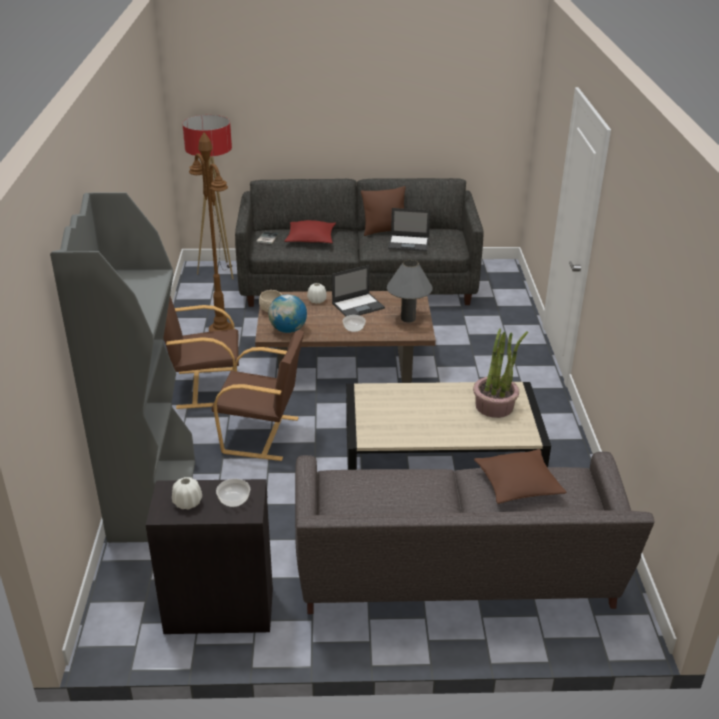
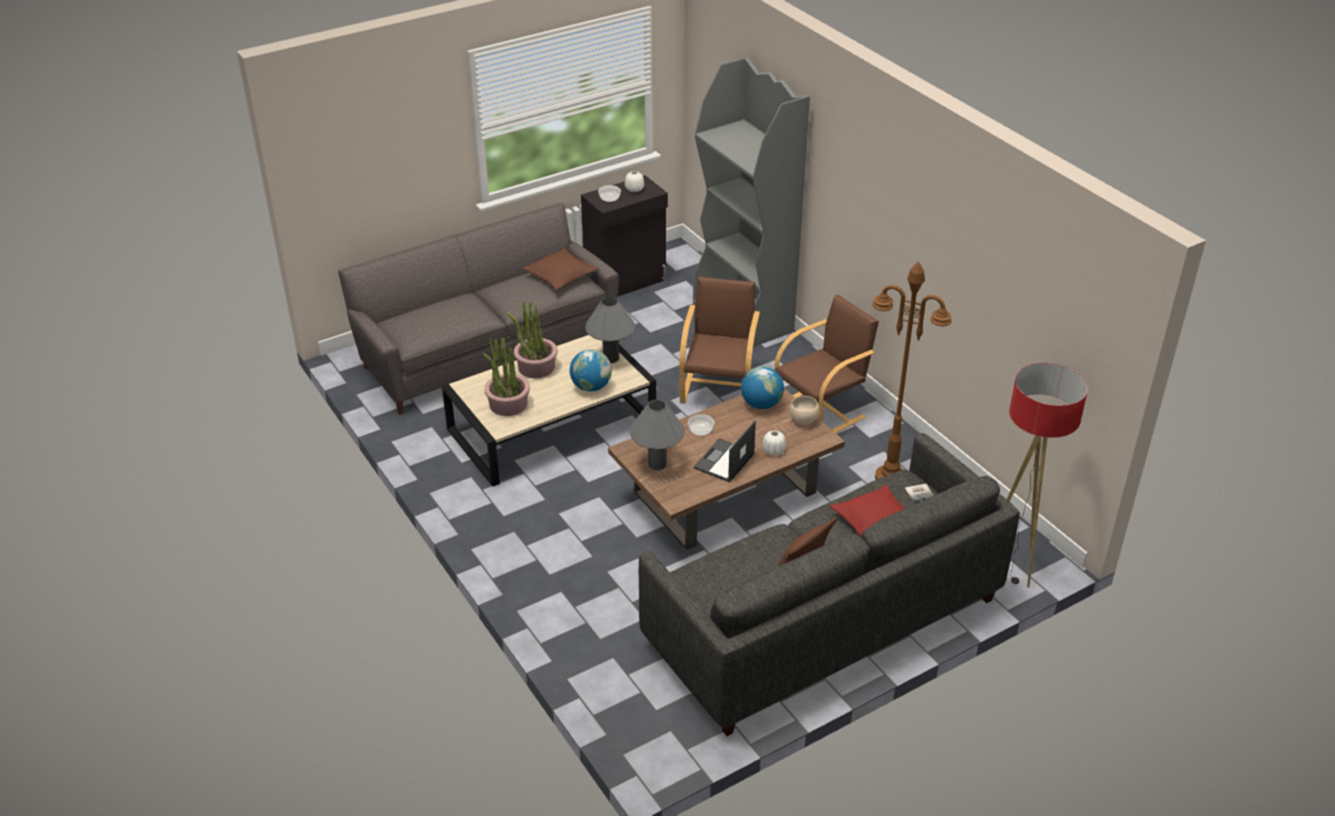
camera: 150 degrees right, 5 degrees up
brown armchair [212,330,304,461] -> brown armchair turned 120 degrees clockwise [679,277,760,403]
laptop [388,208,430,252] -> none
brown pillow [474,449,567,504] -> brown pillow moved to [522,248,598,290]
none -> potted plant [507,301,558,378]
none -> globe [570,349,612,392]
none -> grey table lamp [585,297,635,363]

